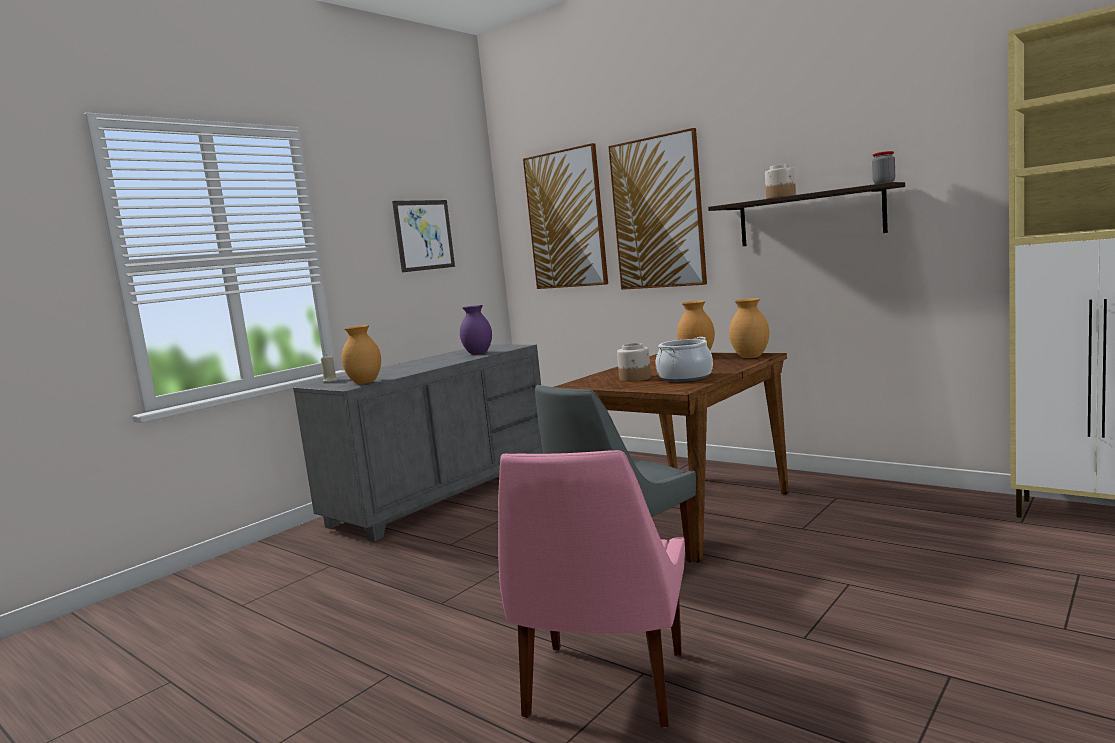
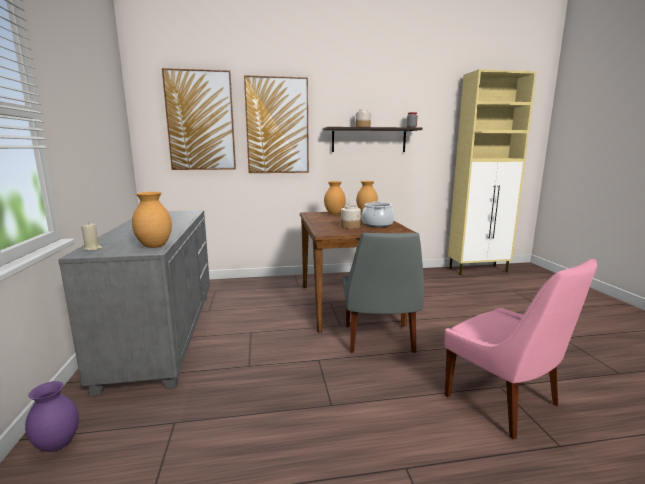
camera: 50 degrees left, 5 degrees up
picture [392,200,455,272] -> none
purple vase [460,305,492,355] -> purple vase moved to [25,381,79,452]

